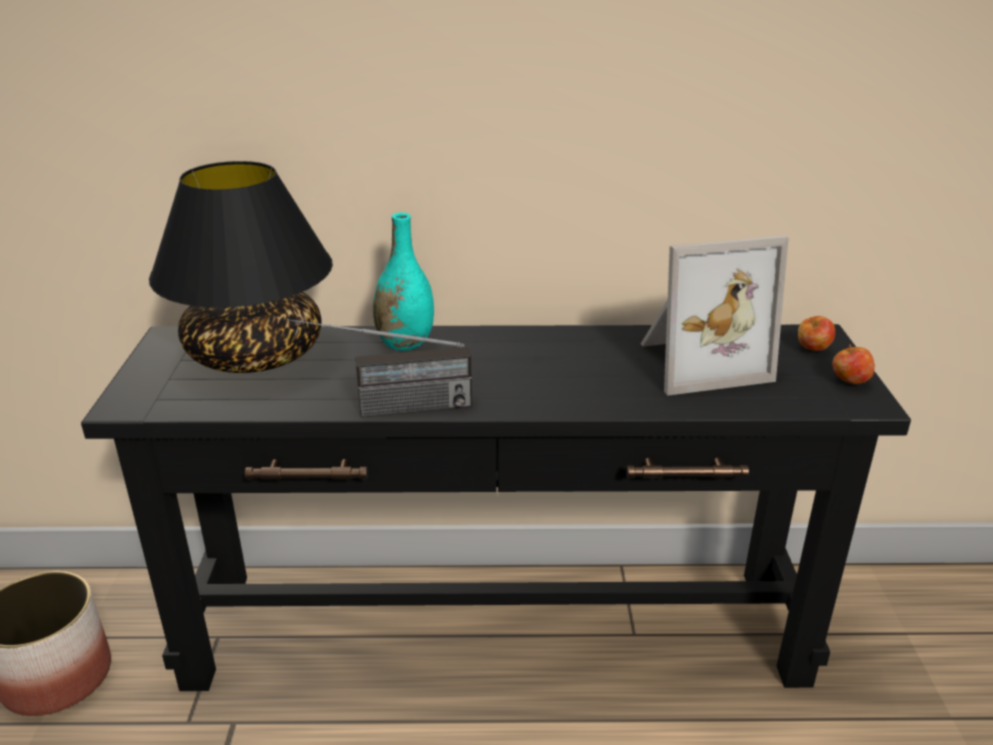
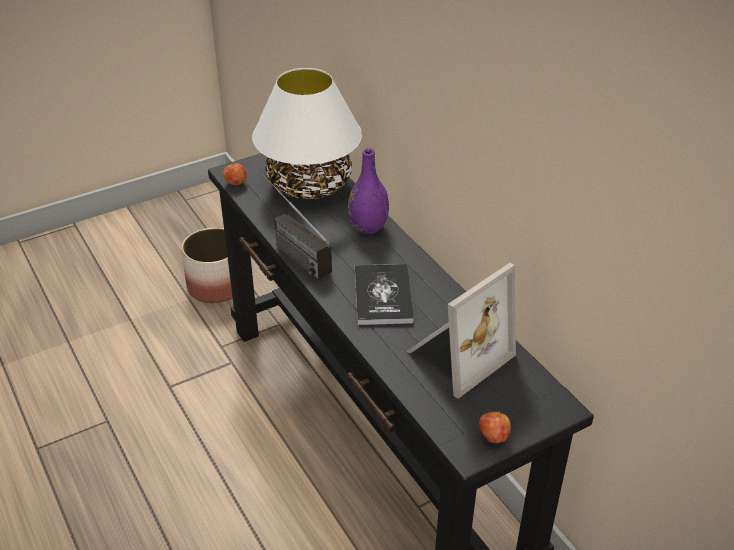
camera: 60 degrees right, 10 degrees up
black table lamp [149,161,333,373] -> white table lamp [252,68,362,199]
turquoise vase [373,212,434,351] -> purple vase [348,148,389,234]
picture frame [641,235,789,396] -> picture frame turned 90 degrees counterclockwise [407,263,516,399]
apple [798,316,835,351] -> apple moved to [223,162,247,185]
none -> book [355,264,414,325]

